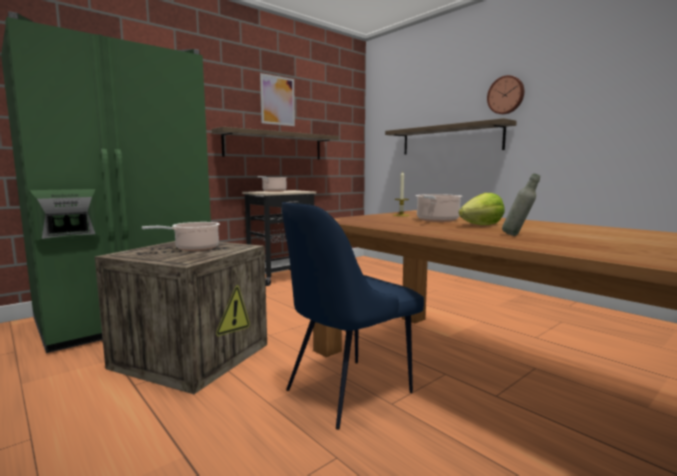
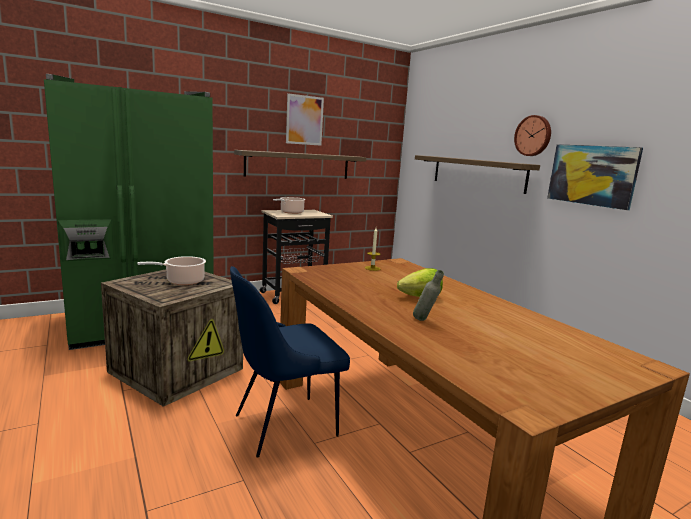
camera: 10 degrees right, 5 degrees up
cooking pot [415,194,463,222] -> none
none -> picture [547,144,643,210]

